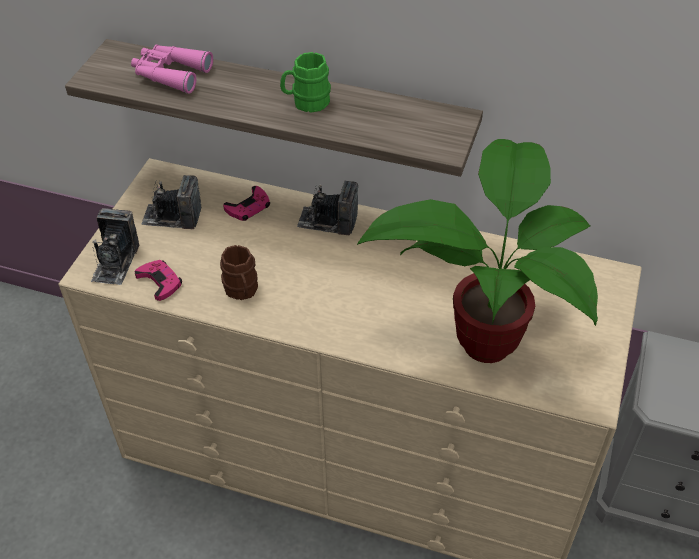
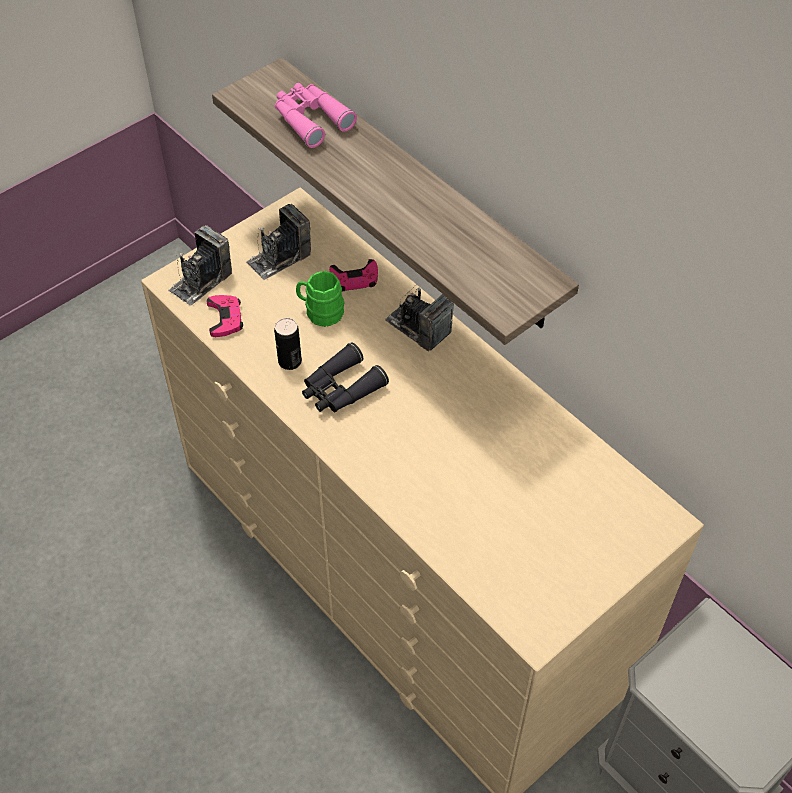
camera: 30 degrees right, 5 degrees up
camera [141,175,201,229] -> camera turned 75 degrees counterclockwise [246,204,311,280]
brown mug [220,245,258,300] -> can [274,318,302,370]
green mug [280,52,331,113] -> green mug moved to [296,271,345,327]
potted plant [357,139,598,363] -> none
none -> black binoculars [302,342,389,412]

